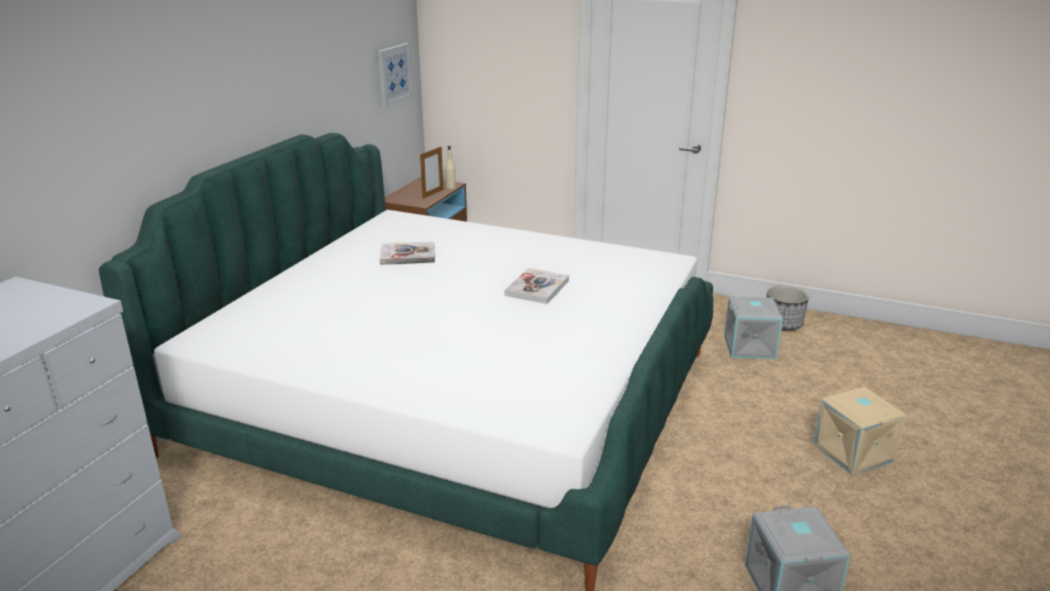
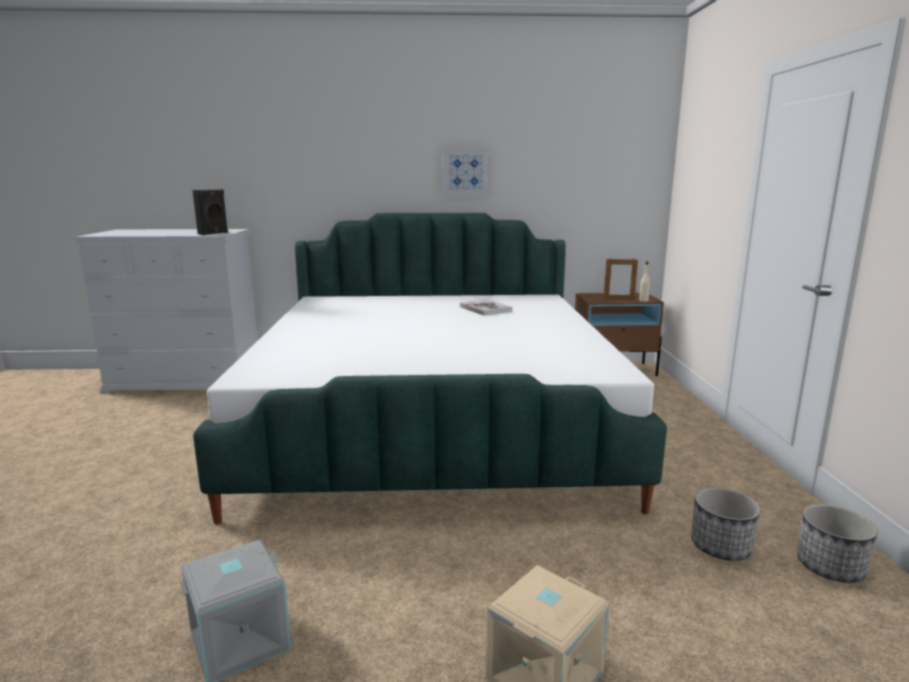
camera: 65 degrees right, 10 degrees down
picture [378,43,413,107] -> picture moved to [443,147,490,196]
book [505,268,569,304] -> none
grey storage box [724,297,783,359] -> planter [691,487,761,561]
none -> black speaker [193,189,228,235]

